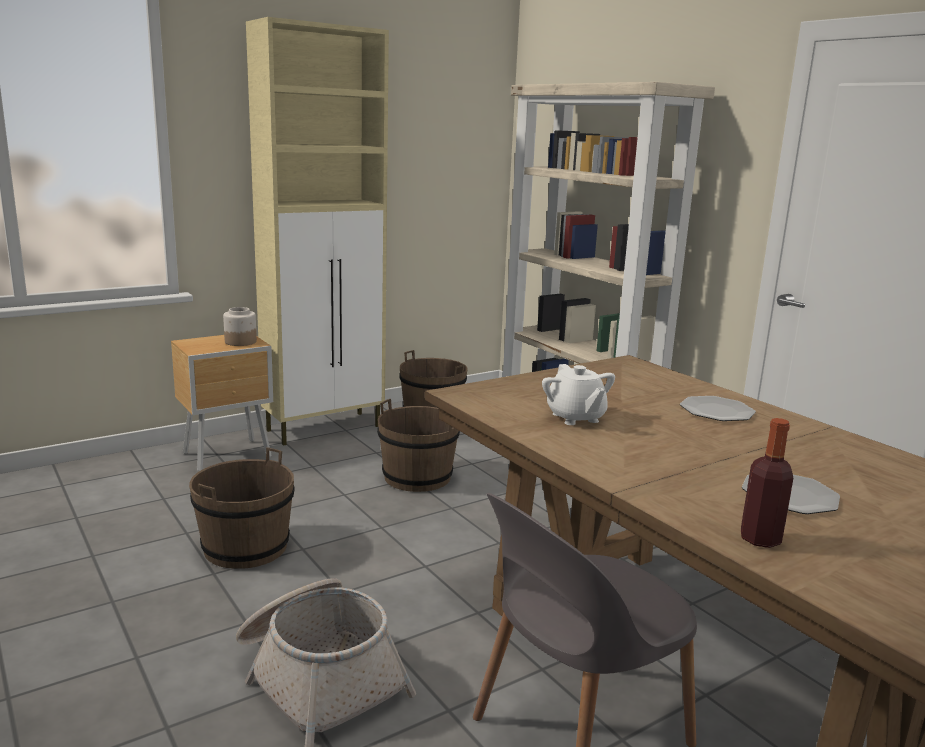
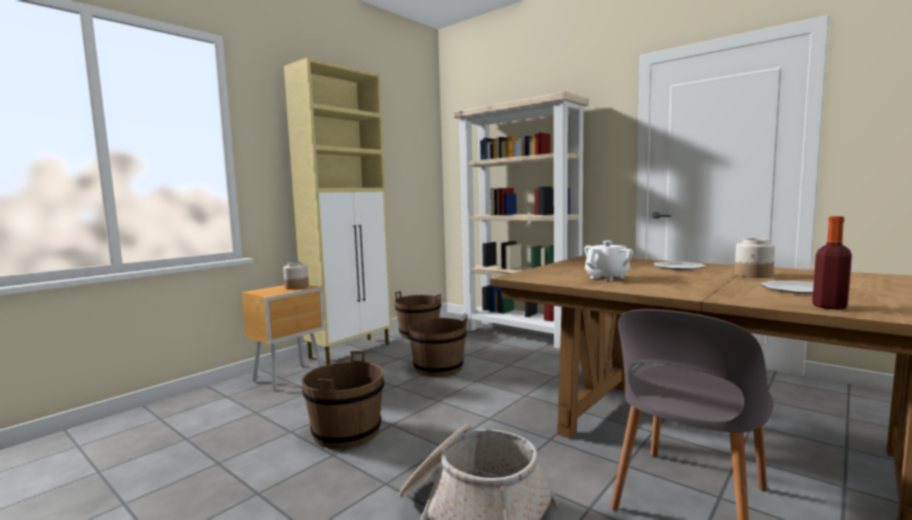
camera: 15 degrees left, 10 degrees down
white teapot [542,364,615,425] -> white teapot turned 90 degrees counterclockwise [584,241,633,281]
none -> jar [735,238,775,278]

